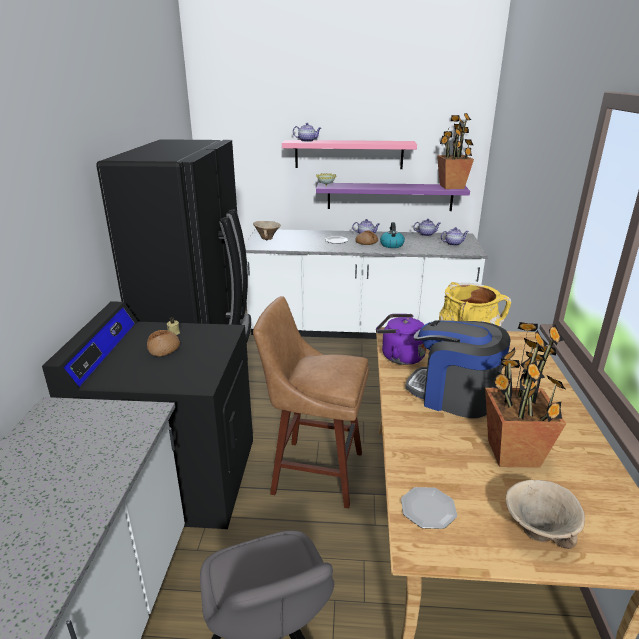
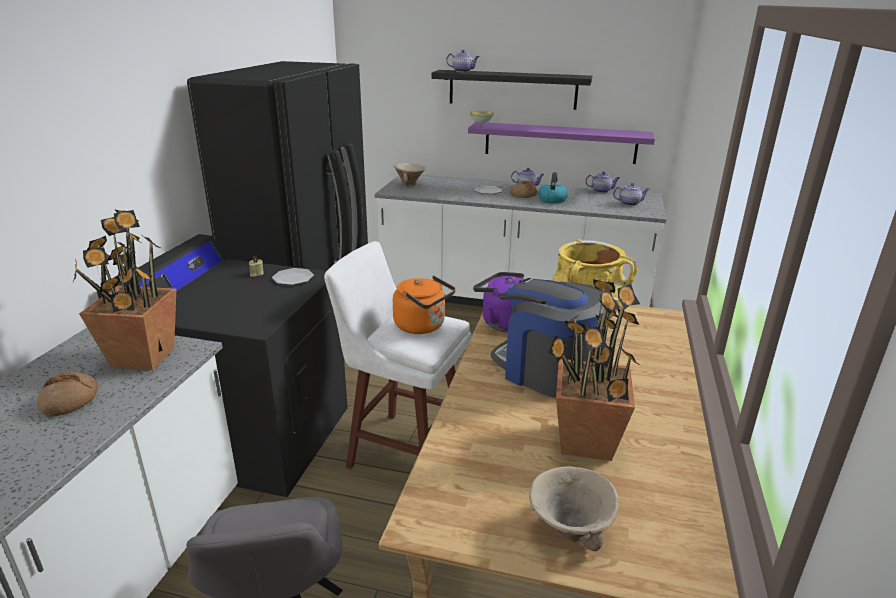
camera: 10 degrees right, 0 degrees up
bread [147,330,180,357] -> bread moved to [37,372,98,417]
brown stool [253,296,369,508] -> white stool [324,241,472,469]
pink shelf [282,140,417,169] -> black shelf [431,70,592,110]
plate [401,487,457,529] -> plate moved to [272,268,314,285]
potted plant [437,113,474,189] -> potted plant moved to [73,209,176,370]
none -> orange kettle [393,276,456,334]

